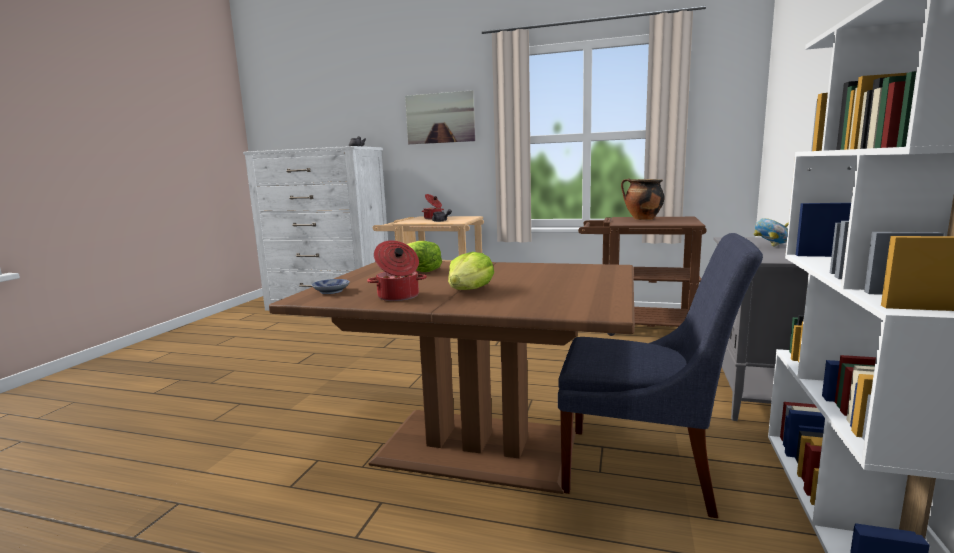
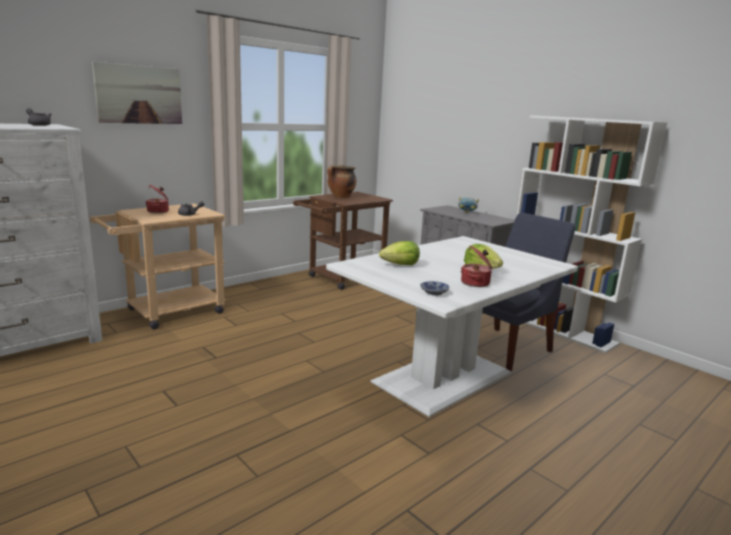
camera: 60 degrees left, 5 degrees up
brown dining table [269,261,635,494] -> white dining table [326,236,578,417]

